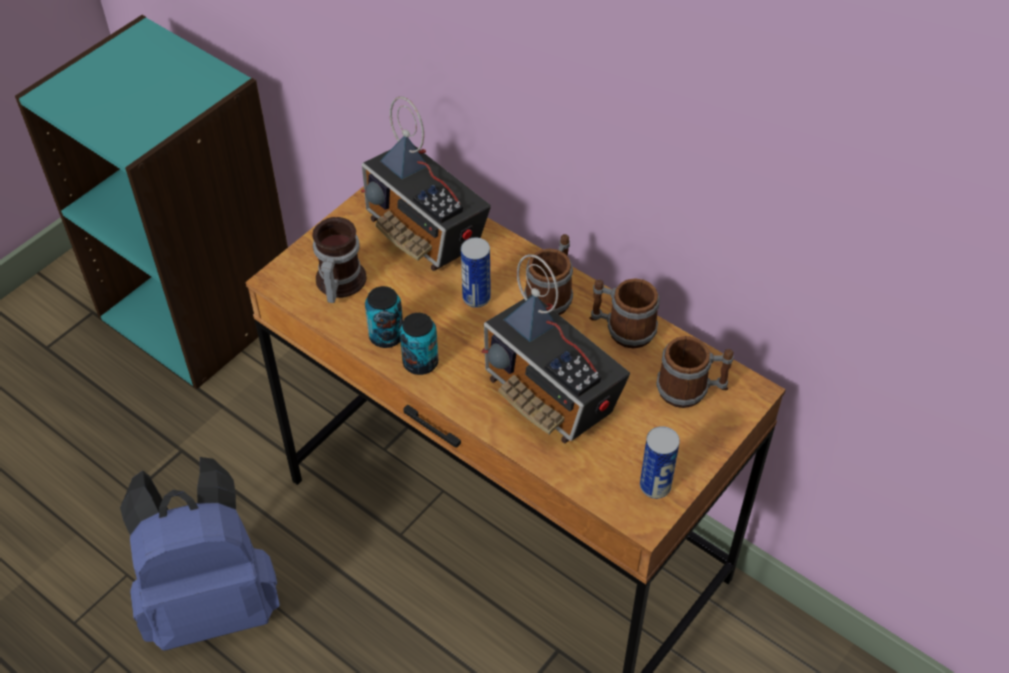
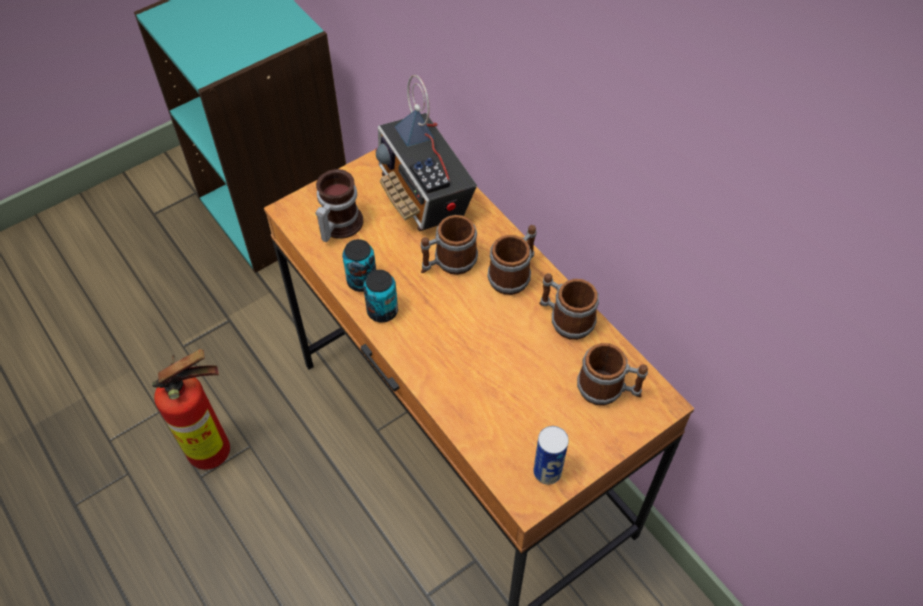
camera: 15 degrees right, 5 degrees up
blue backpack [120,457,280,651] -> fire extinguisher [152,349,230,470]
can [461,237,491,308] -> mug [421,215,478,275]
radio [481,254,630,443] -> none

